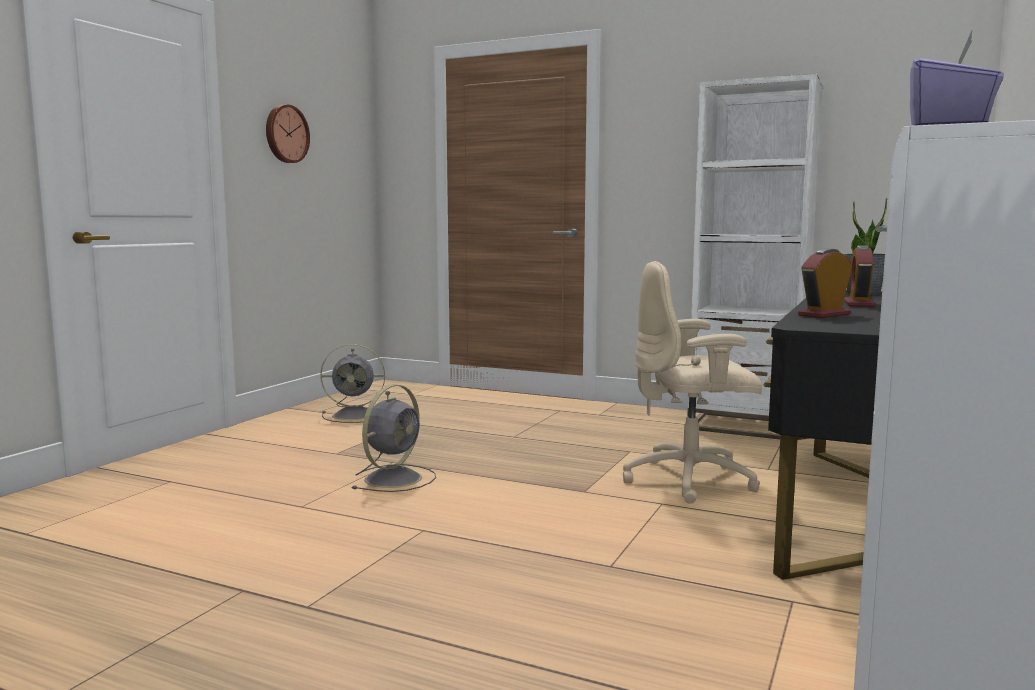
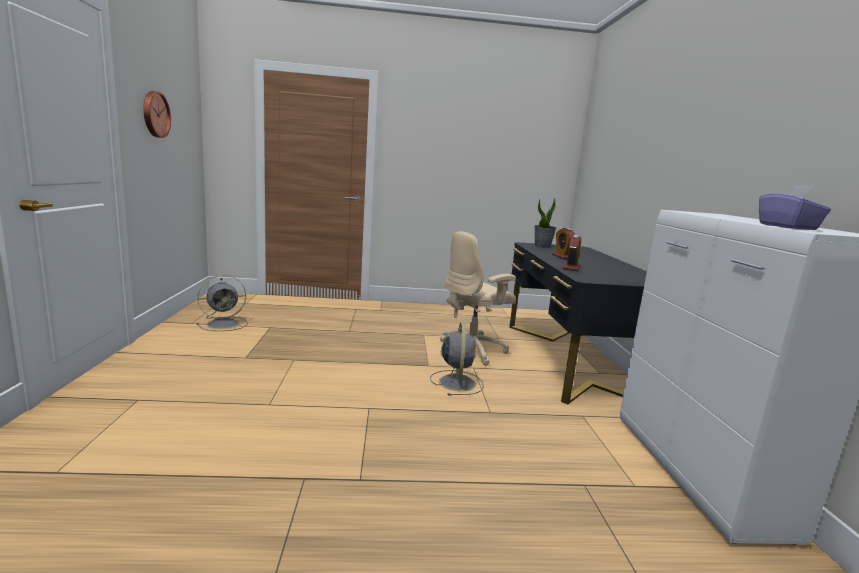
camera: 30 degrees left, 5 degrees up
grey fan [351,385,436,492] -> grey fan moved to [430,322,484,396]
white bookcase [687,74,823,439] -> none

